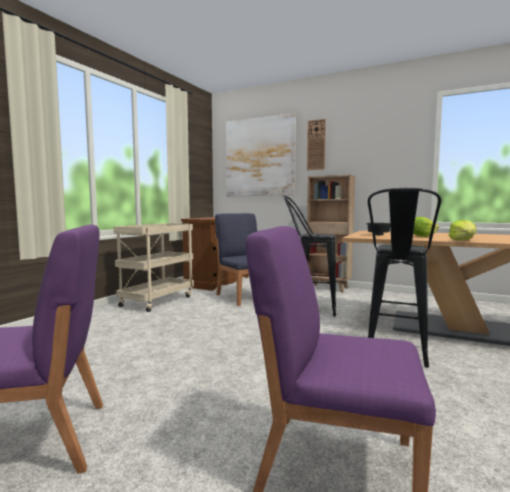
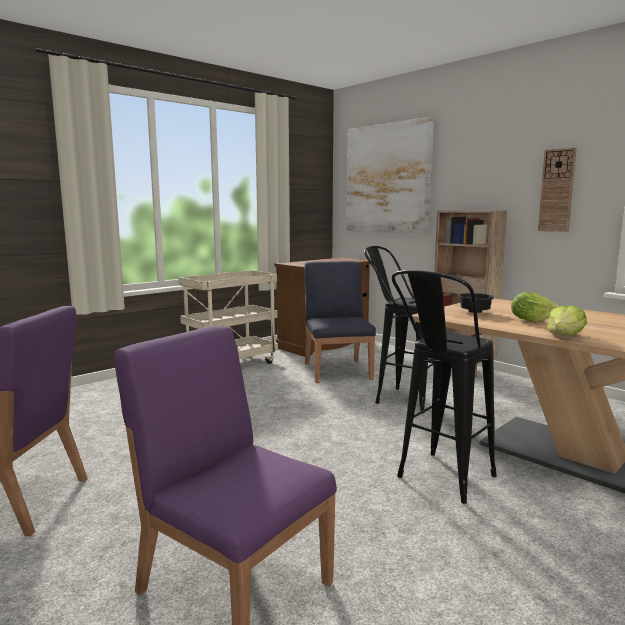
camera: 20 degrees right, 5 degrees up
wall clock [307,119,326,170] -> wall clock moved to [538,147,577,232]

